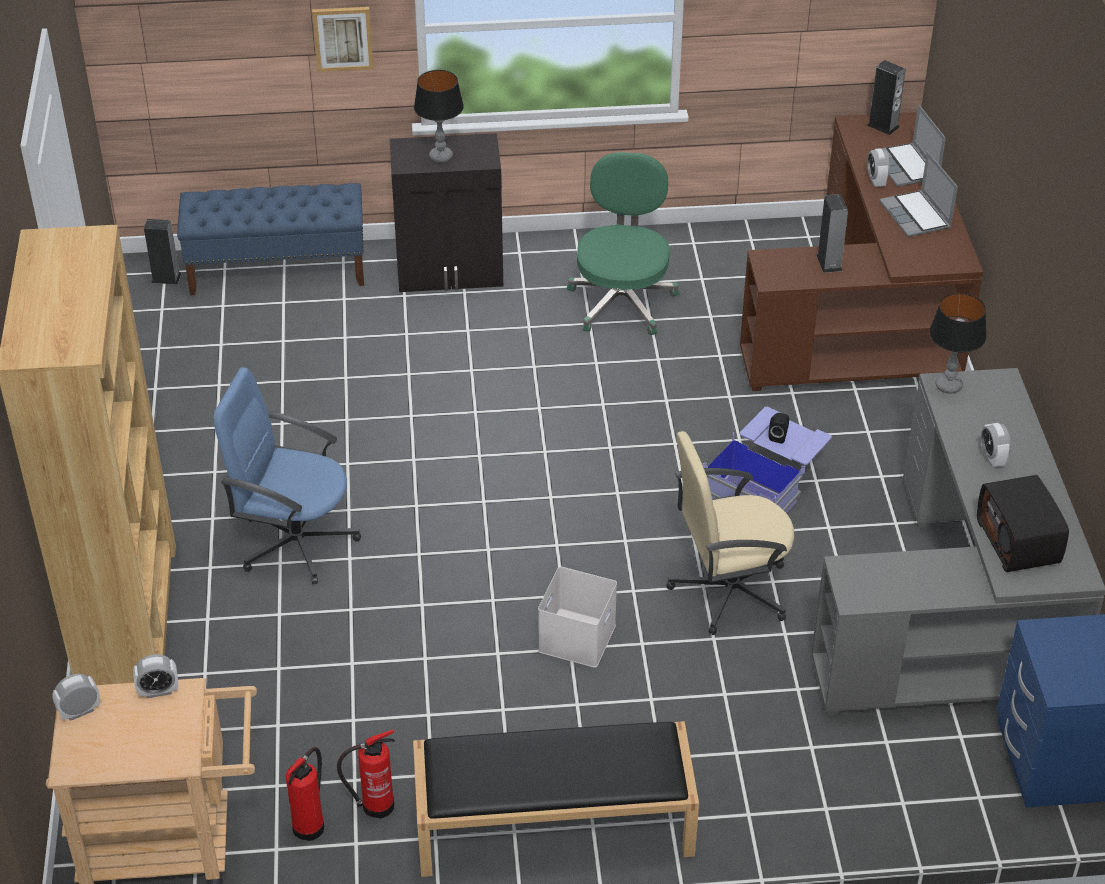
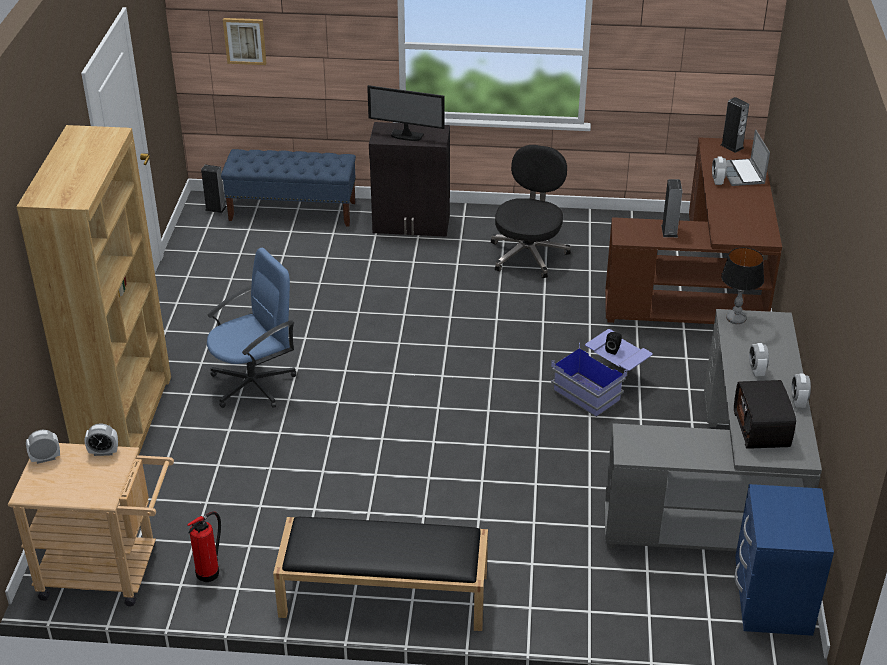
camera: 10 degrees right, 5 degrees down
blue office chair [213,367,361,584] -> blue office chair turned 120 degrees clockwise [207,248,297,408]
picture [312,7,374,72] -> picture moved to [223,18,267,65]
fire extinguisher [337,730,395,818] -> none
table lamp [414,70,464,163] -> monitor [367,85,445,141]
white storage box [538,567,617,668] -> none
green office chair [567,152,680,335] -> black office chair [491,145,571,278]
beige office chair [666,431,794,635] -> none
laptop [879,151,958,237] -> none
none -> alarm clock [791,374,811,408]

